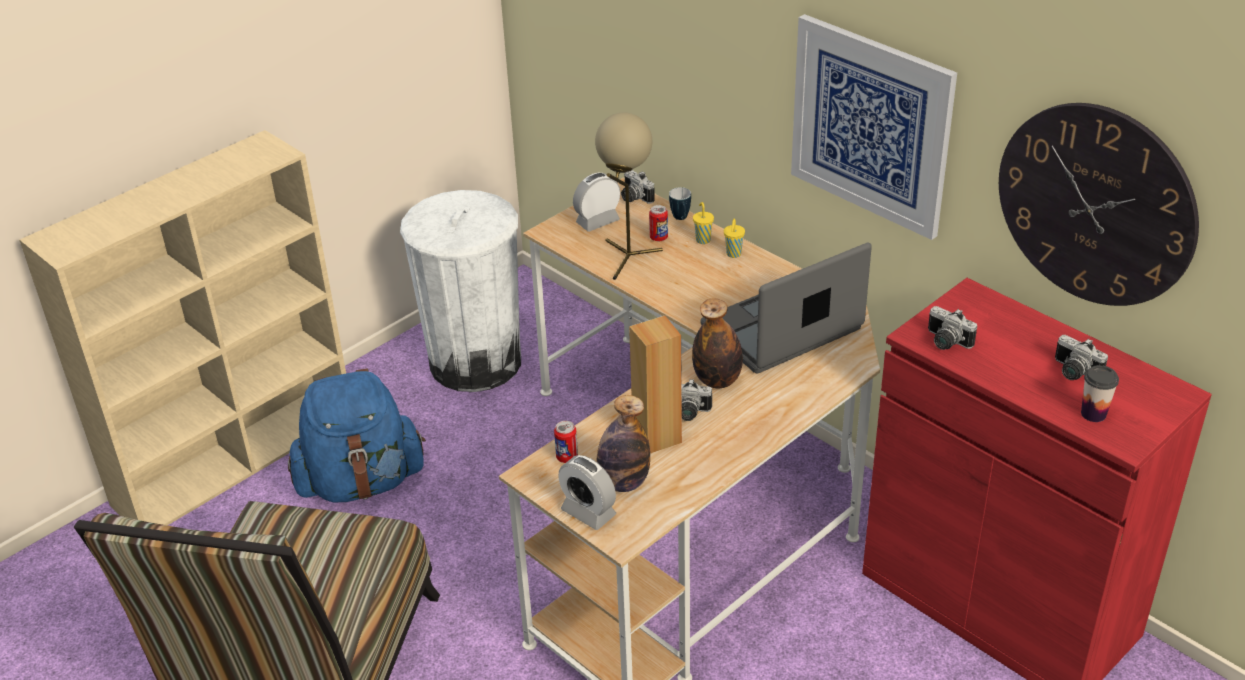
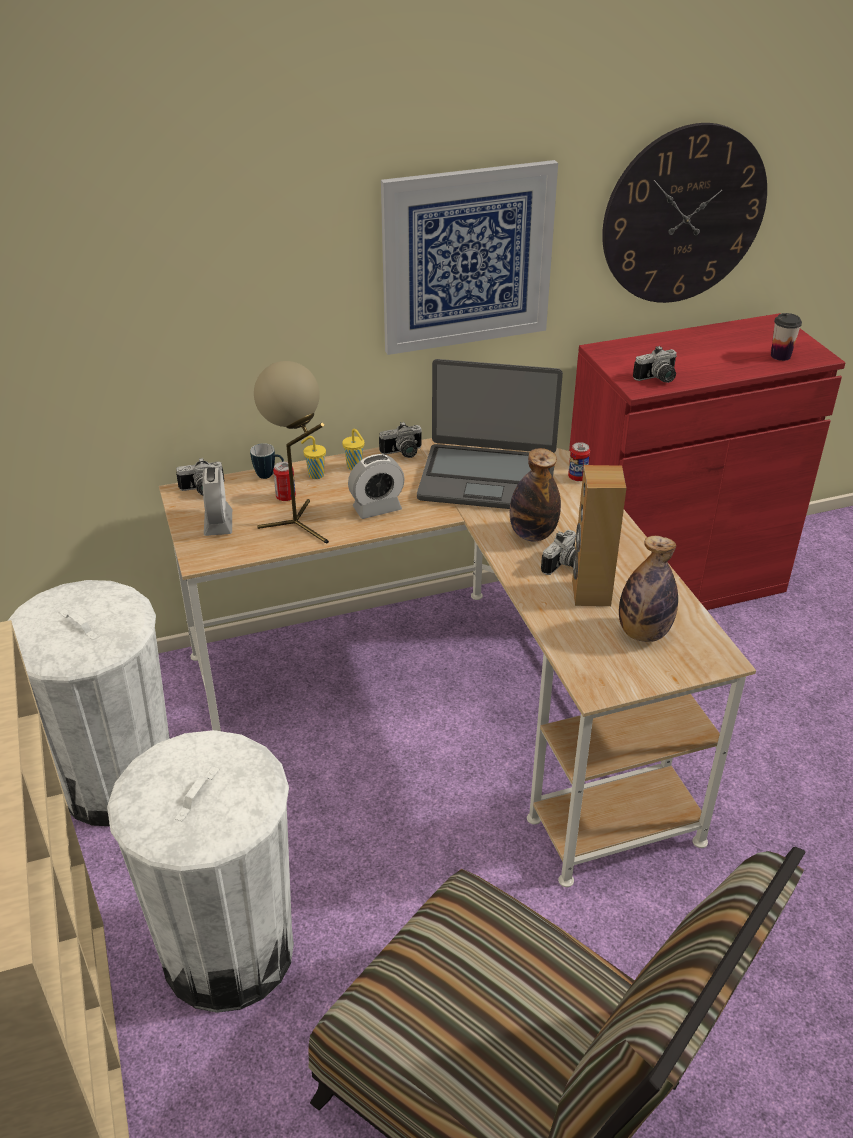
camera: 65 degrees left, 0 degrees up
blue backpack [288,369,426,503] -> white trash can [107,730,294,1013]
can [554,421,578,463] -> can moved to [568,442,590,481]
alarm clock [559,455,616,530] -> alarm clock moved to [348,454,404,519]
laptop [701,242,872,373] -> laptop turned 75 degrees counterclockwise [417,359,563,509]
camera [1055,335,1108,380] -> camera moved to [379,422,422,458]

